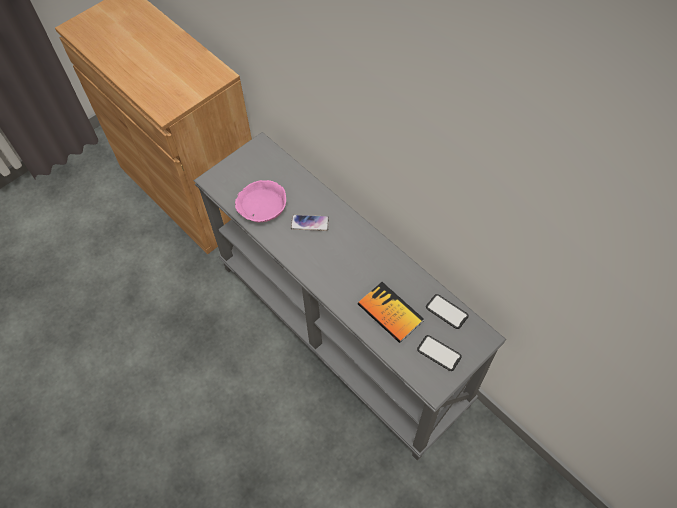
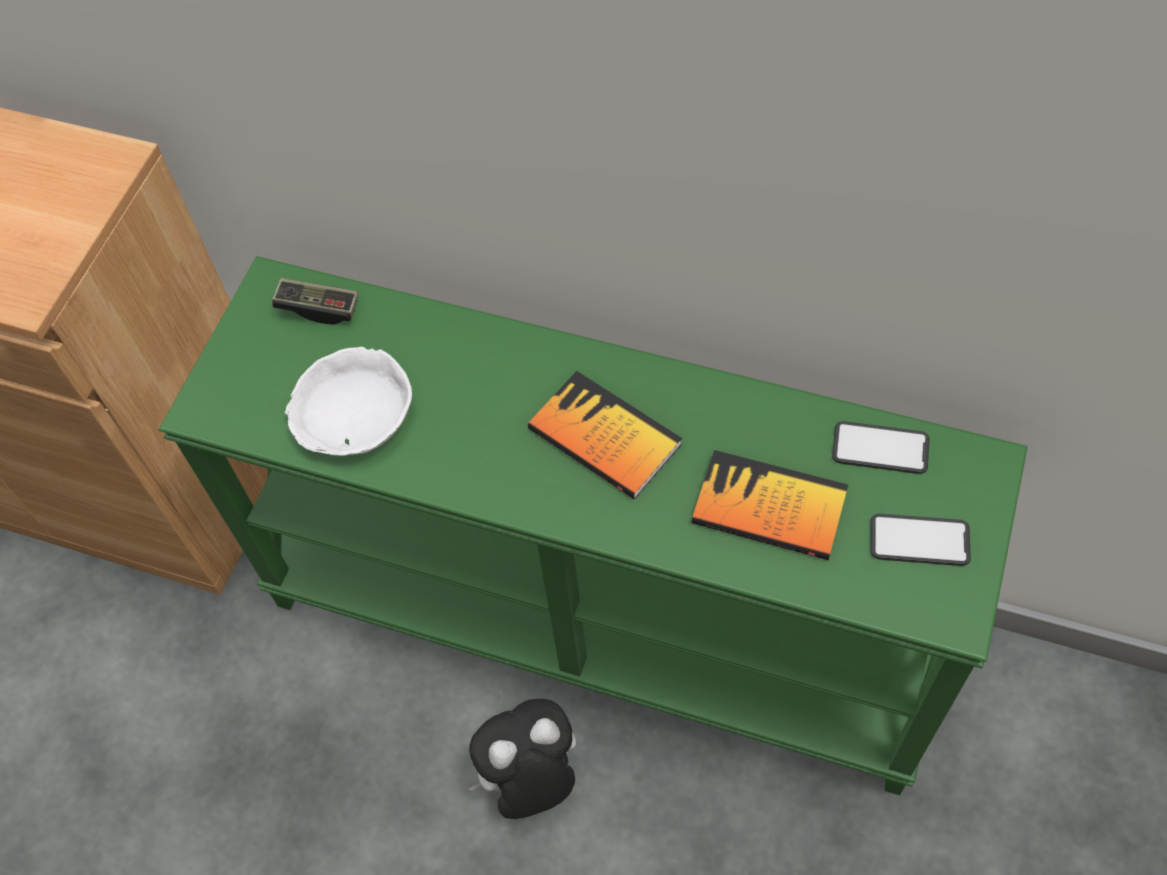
camera: 25 degrees left, 0 degrees up
grey console table [194,132,506,461] -> green console table [159,256,1028,795]
pink bowl [235,180,286,222] -> white bowl [285,347,412,456]
phone [291,215,329,231] -> none
none -> game controller [272,278,358,325]
none -> plush toy [468,699,576,819]
none -> book [528,371,682,499]

